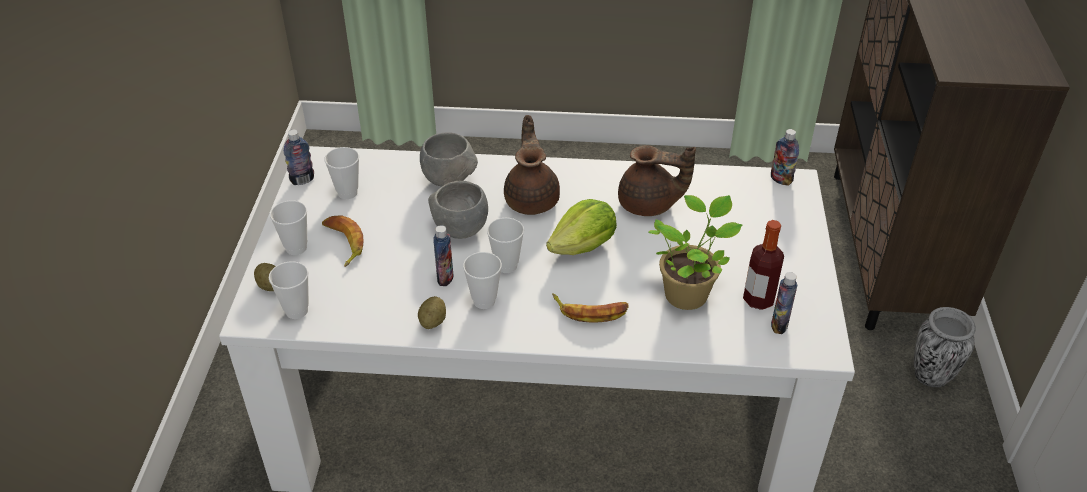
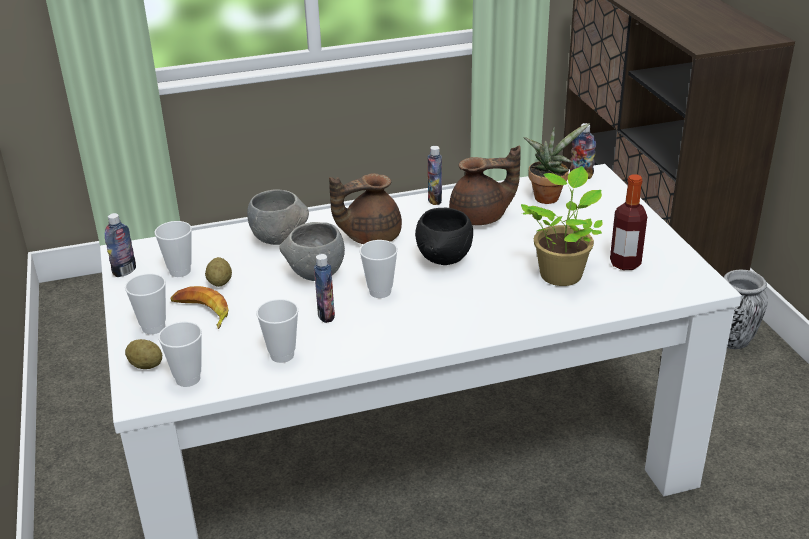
camera: 20 degrees left, 10 degrees down
potato [418,296,446,329] -> potato moved to [205,257,232,287]
cup [463,252,502,309] -> cup moved to [257,299,298,363]
brown teapot [504,115,560,215] -> brown teapot turned 90 degrees counterclockwise [329,173,402,244]
lettuce [546,199,617,255] -> black bowl [415,208,473,265]
banana [552,293,629,323] -> none
bottle [771,272,797,334] -> bottle moved to [428,146,442,205]
none -> potted plant [523,123,590,204]

